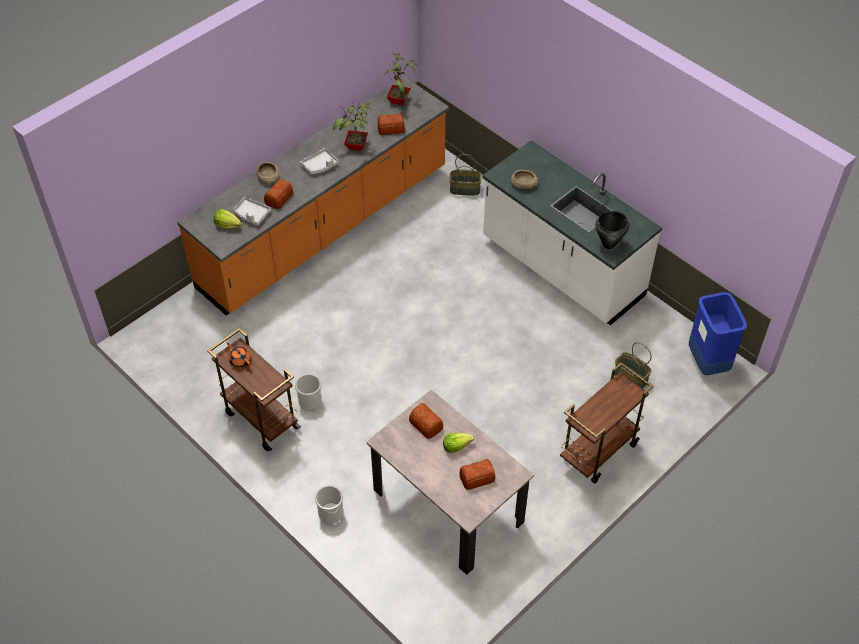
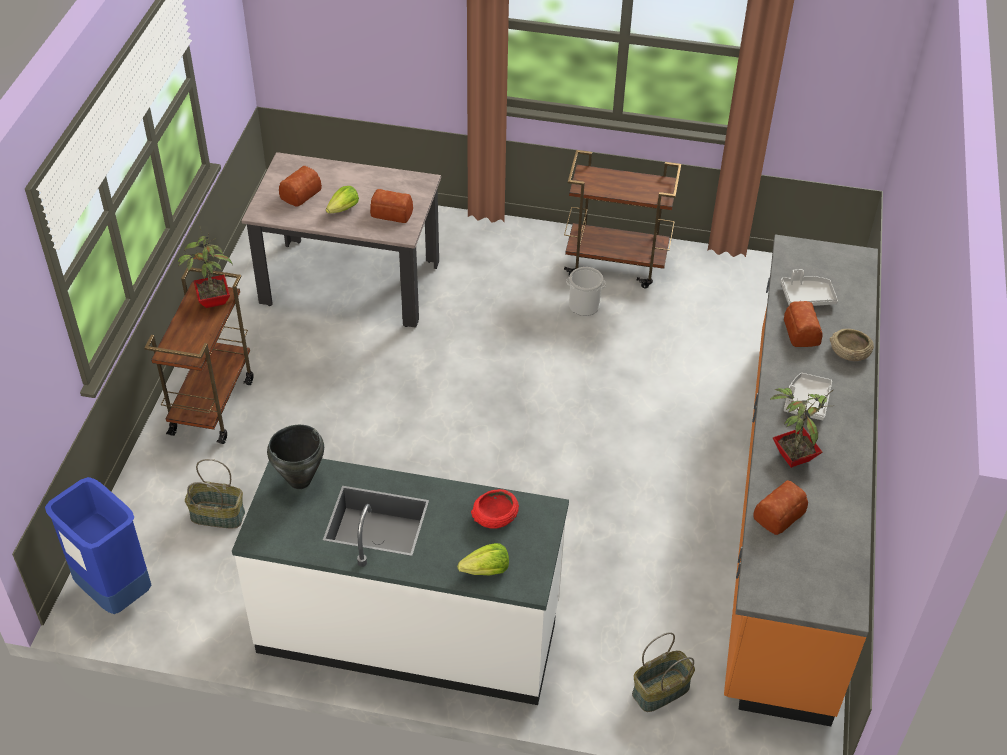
camera: 145 degrees right, 5 degrees down
lettuce [214,209,242,229] -> lettuce moved to [458,543,509,575]
orange teapot [227,342,251,367] -> none
bucket [315,485,343,524] -> none
potted plant [385,53,417,105] -> potted plant moved to [178,227,233,308]
beige bowl [511,170,538,189] -> red bowl [471,489,519,529]

